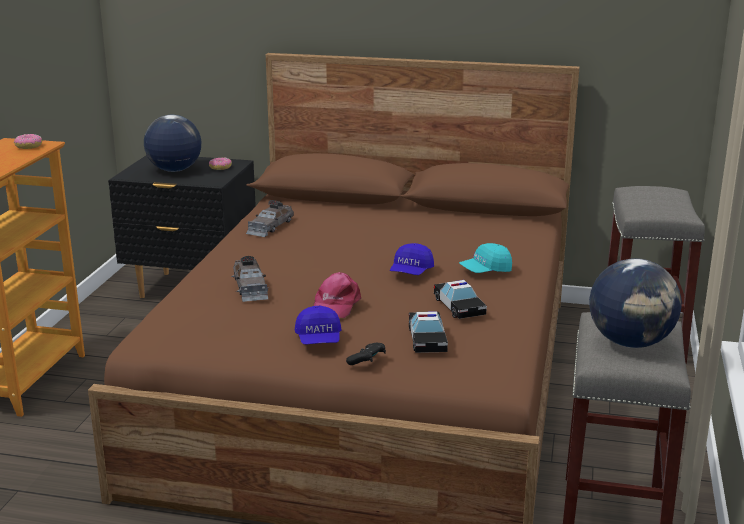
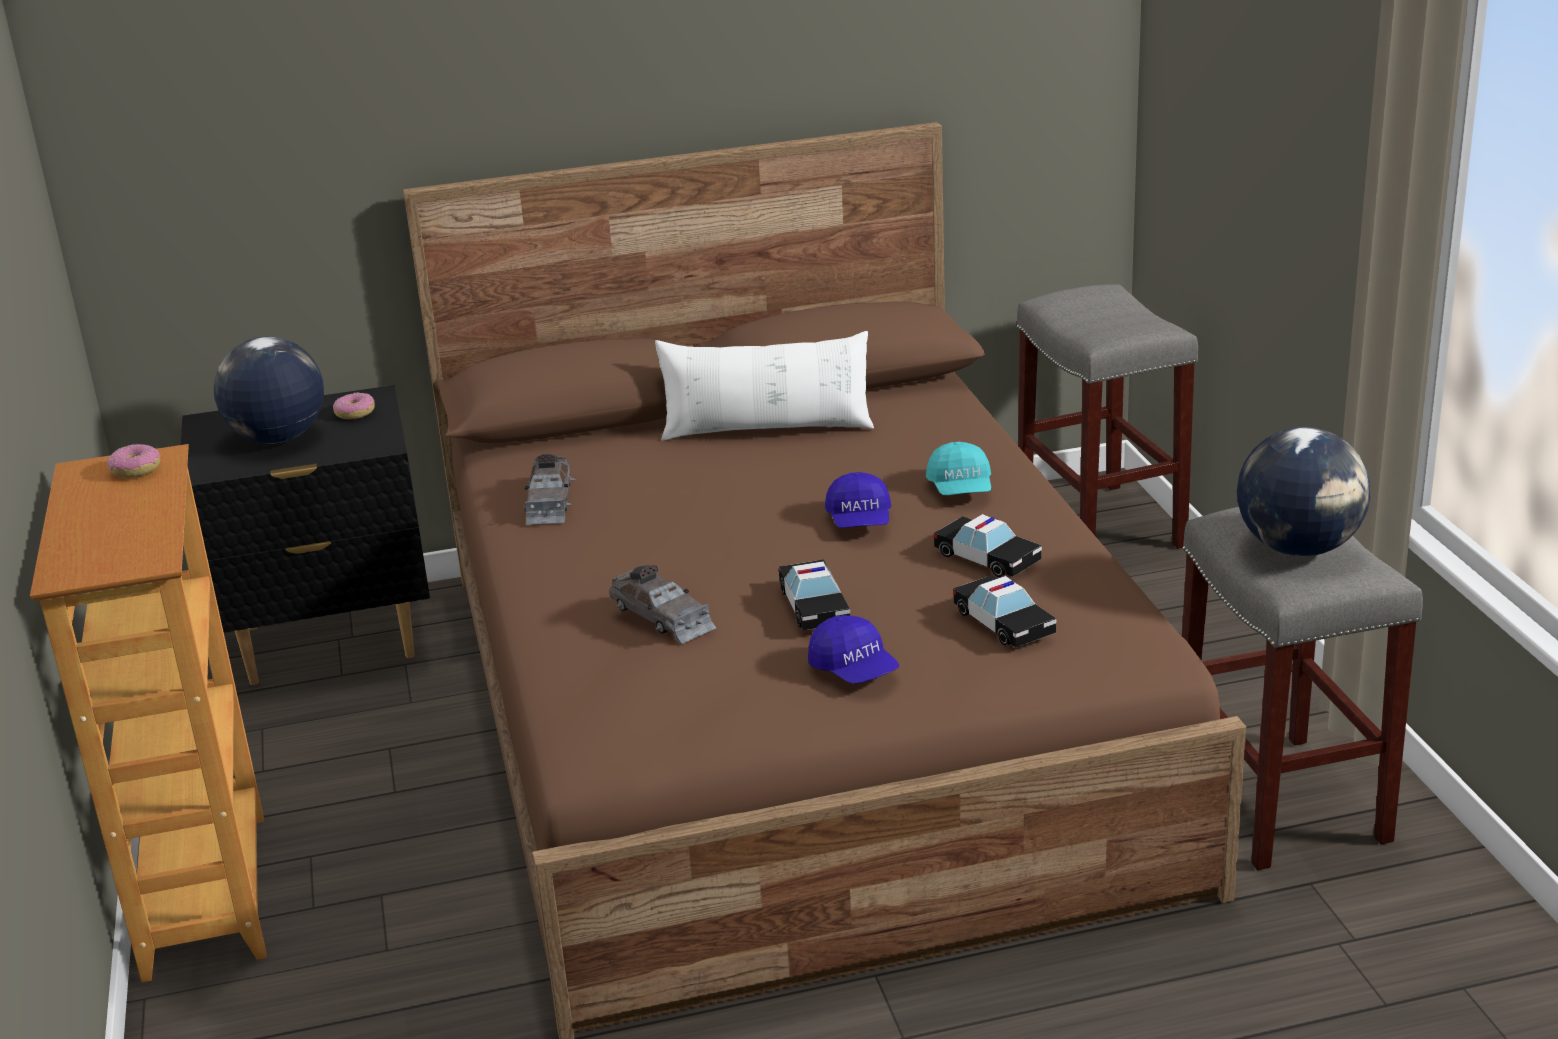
camera: 25 degrees left, 5 degrees up
pink cap [314,272,361,318] -> toy car [778,559,850,630]
black game controller [346,343,386,365] -> none
turquoise cap [459,243,512,273] -> turquoise cap turned 45 degrees counterclockwise [926,442,991,495]
none -> white pillow [655,331,874,441]

